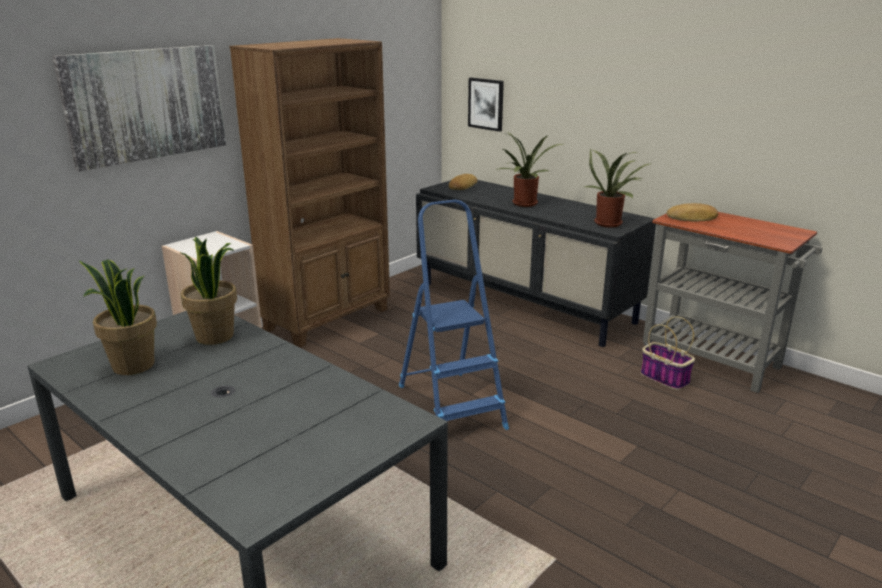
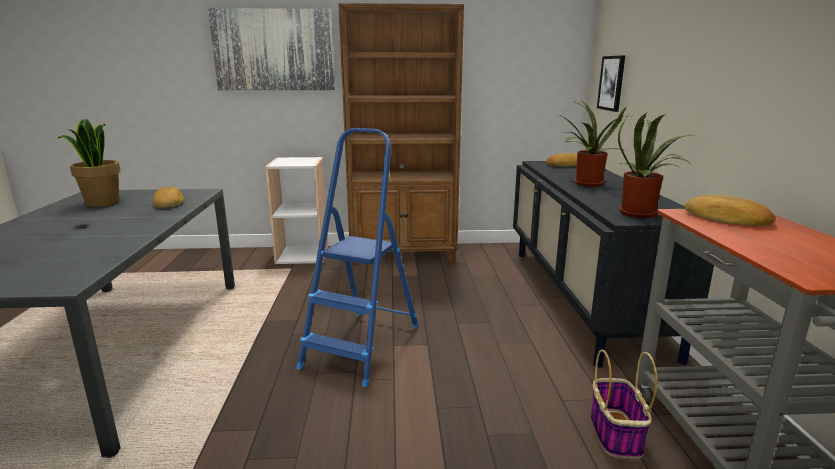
camera: 45 degrees right, 5 degrees down
potted plant [180,237,237,345] -> bread [153,187,184,208]

